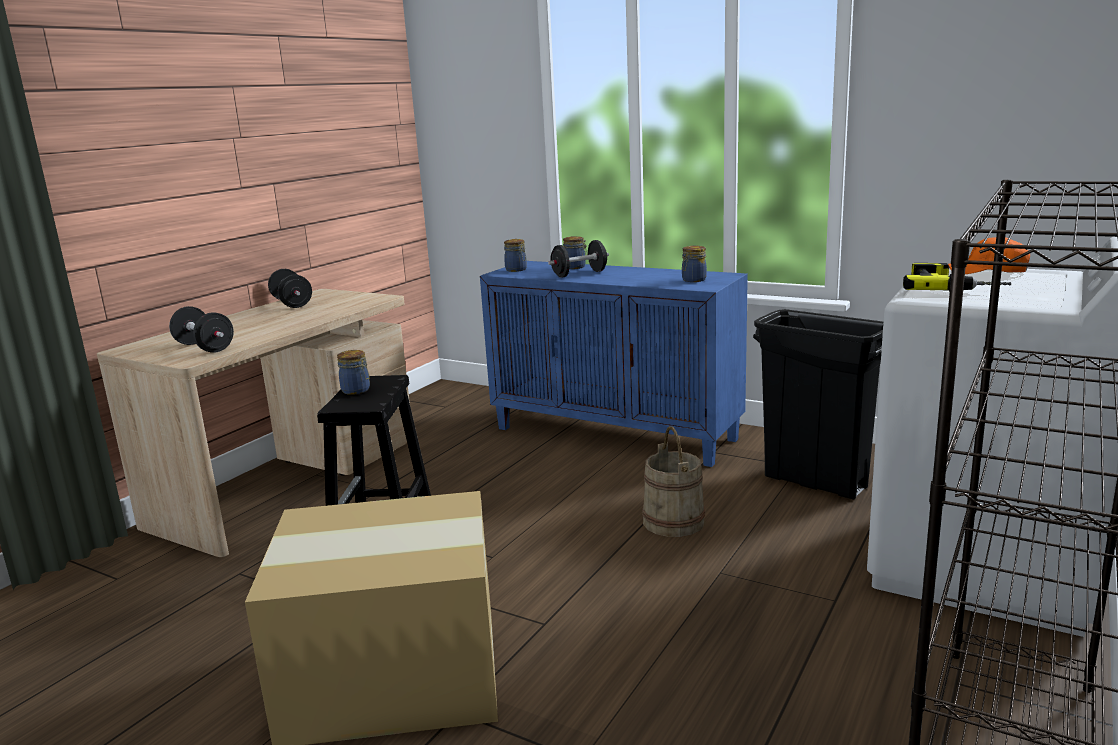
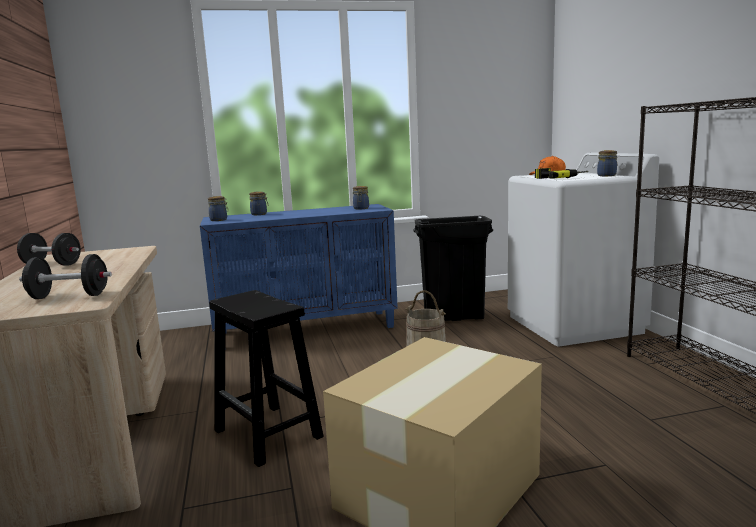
camera: 45 degrees left, 5 degrees down
jar [337,350,370,395] -> jar moved to [597,150,618,176]
black dumbbell [548,240,609,278] -> none

